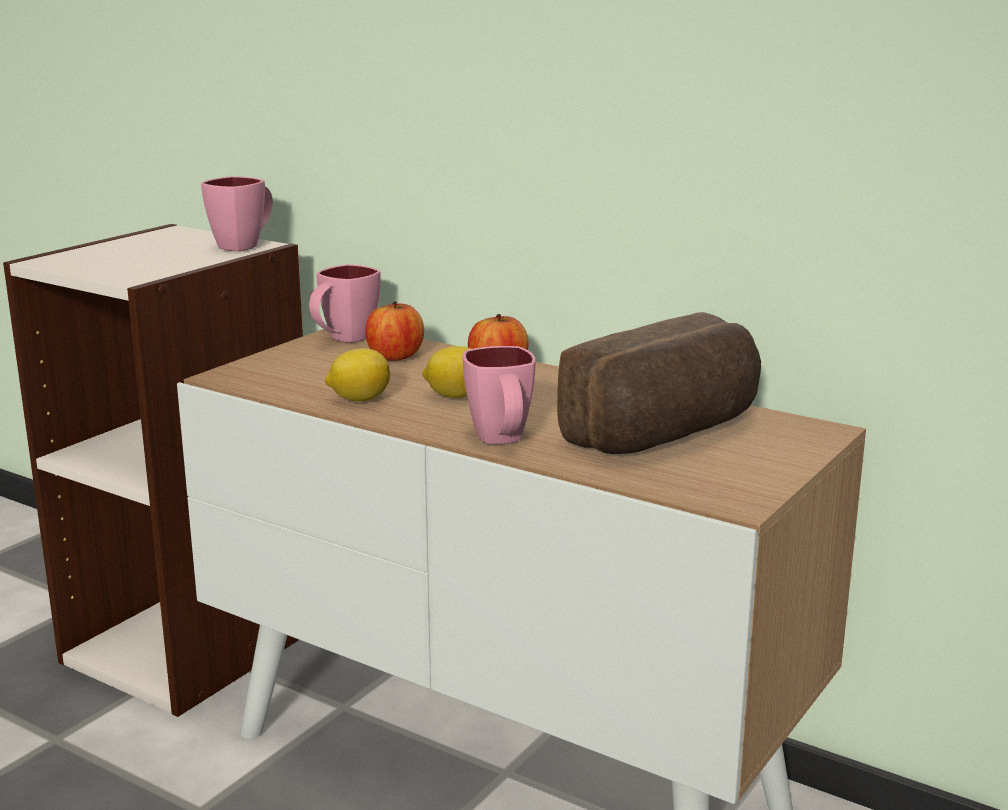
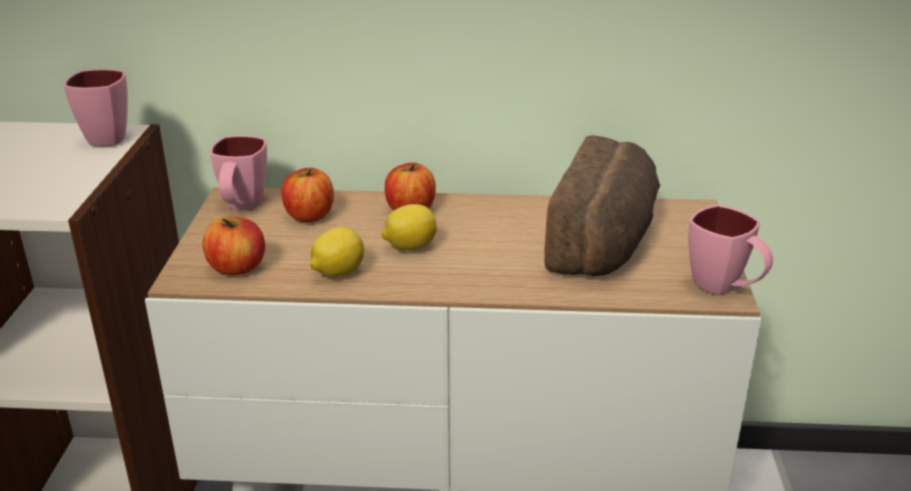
camera: 30 degrees left, 10 degrees up
pink mug [463,346,536,444] -> pink mug moved to [688,205,773,295]
none -> apple [202,217,265,275]

